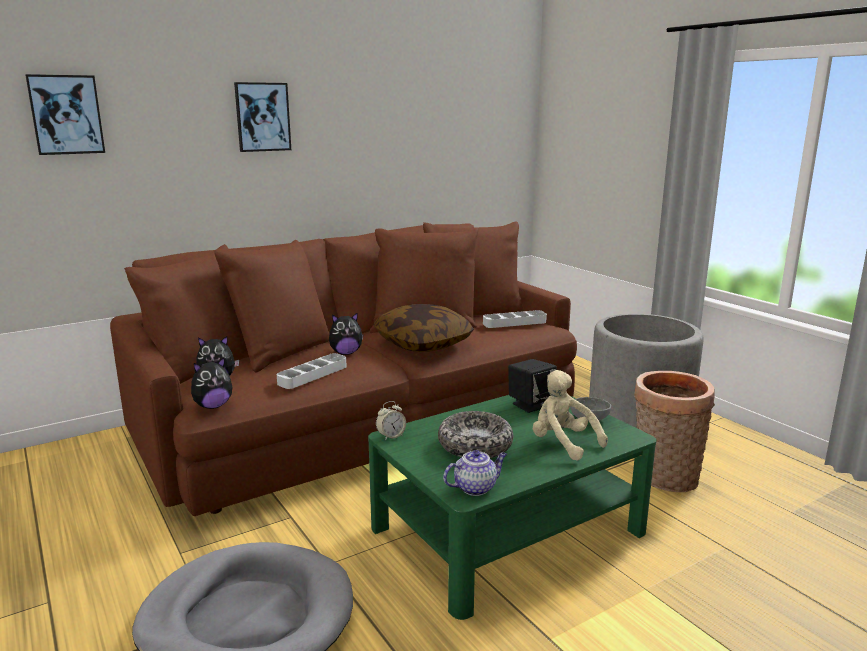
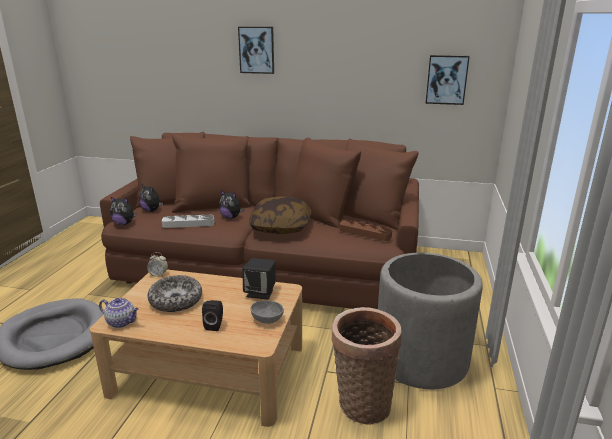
camera: 45 degrees right, 5 degrees up
picture [25,74,105,155] -> picture moved to [426,55,470,105]
green coffee table [368,395,656,620] -> beige coffee table [90,270,302,427]
grey tray [483,310,547,328] -> brown tray [339,220,392,241]
beige plush toy [533,370,608,461] -> black speaker [202,300,223,331]

